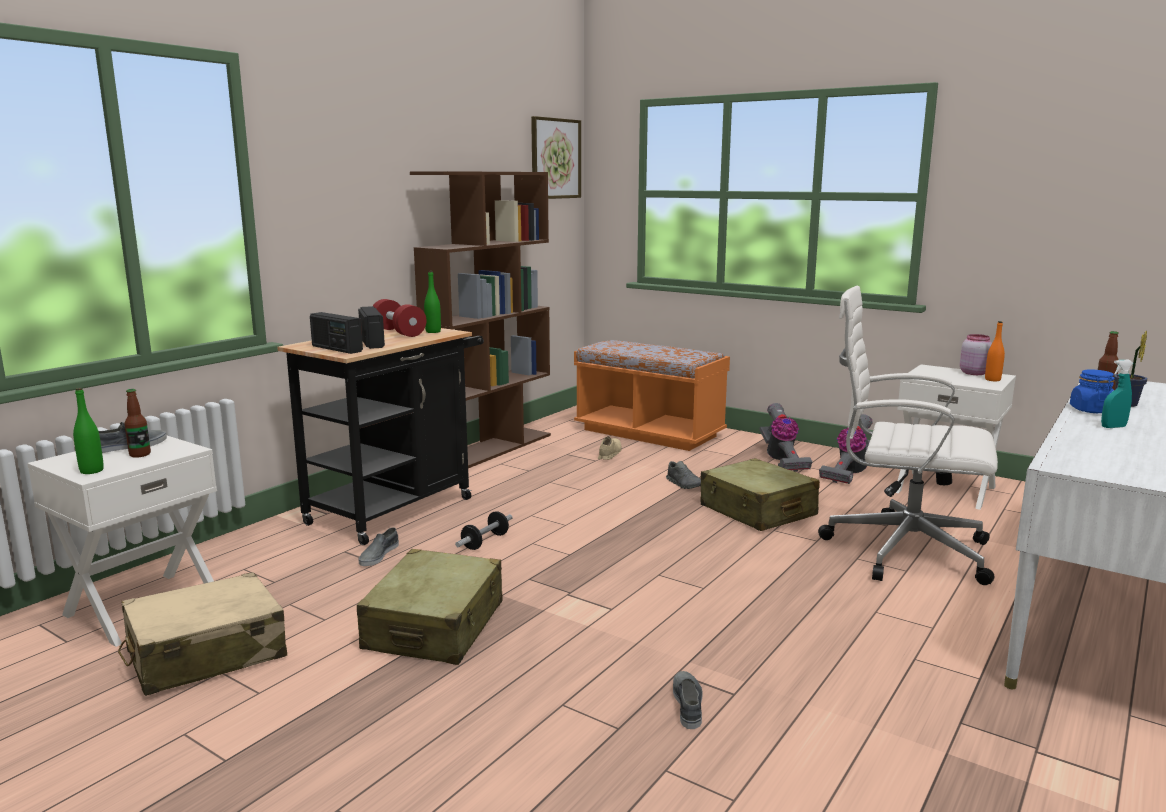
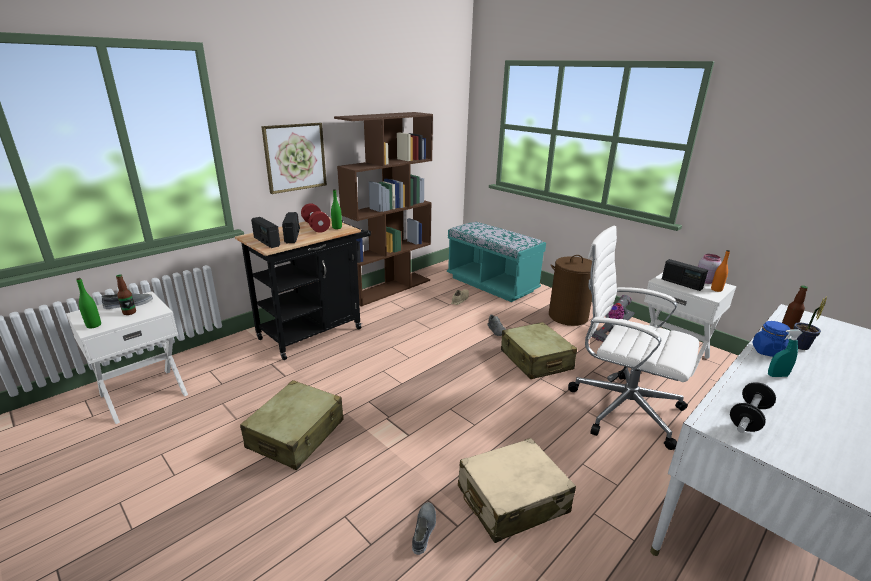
camera: 10 degrees right, 10 degrees up
beige suitcase [118,572,287,696] -> beige suitcase moved to [458,438,576,543]
grey shoe [358,527,399,566] -> none
dumbbell [455,511,513,550] -> dumbbell moved to [730,382,776,433]
picture [531,116,581,199] -> picture moved to [261,123,327,194]
orange bench [574,340,730,451] -> turquoise bench [447,222,546,302]
vacuum cleaner [760,403,812,472] -> brown laundry basket [549,255,592,326]
none -> radio [662,259,708,291]

